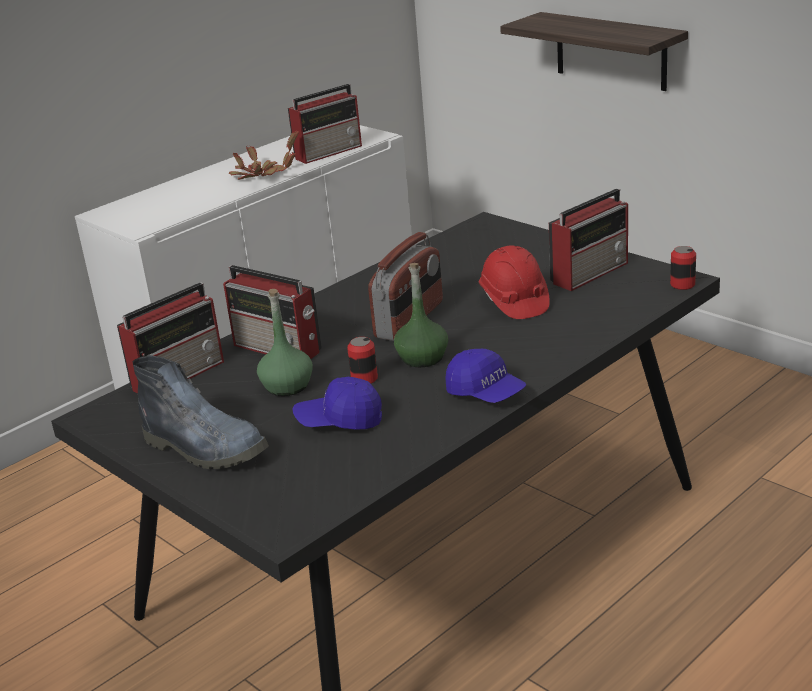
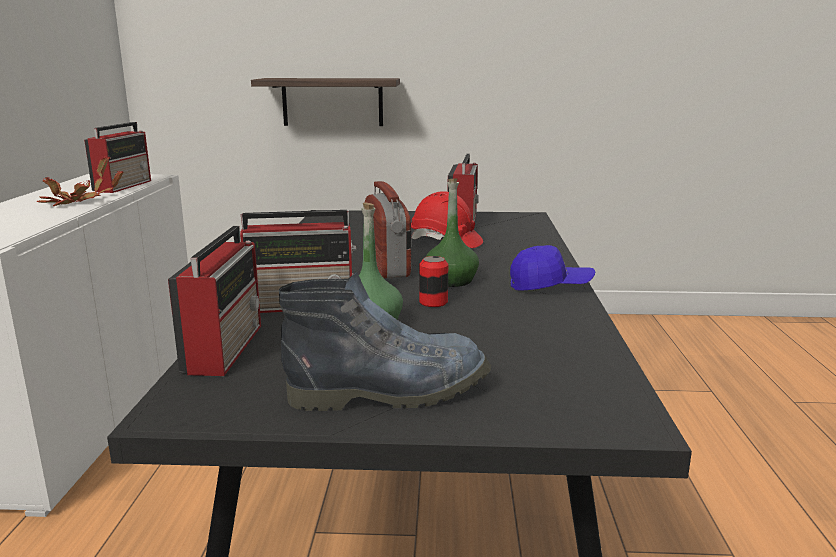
camera: 45 degrees left, 10 degrees down
blue cap [293,377,382,430] -> none
can [670,246,696,290] -> none

